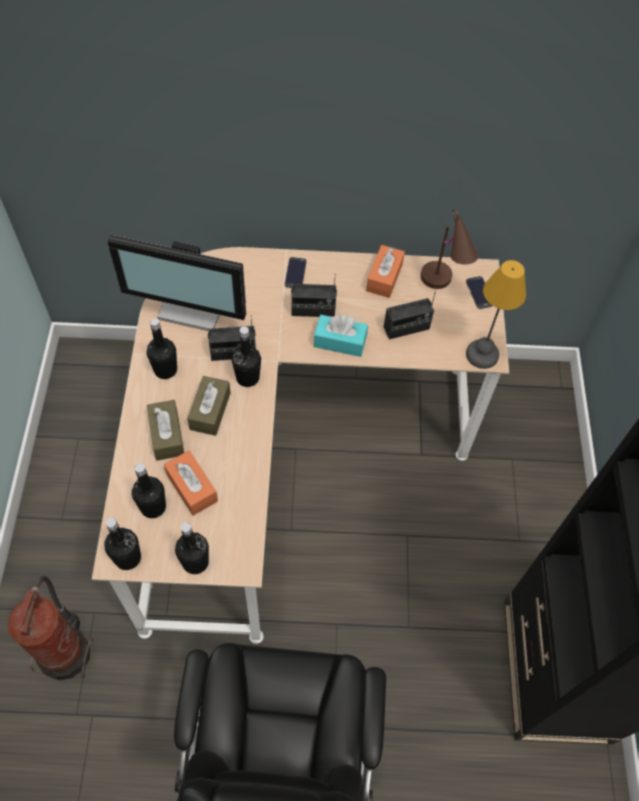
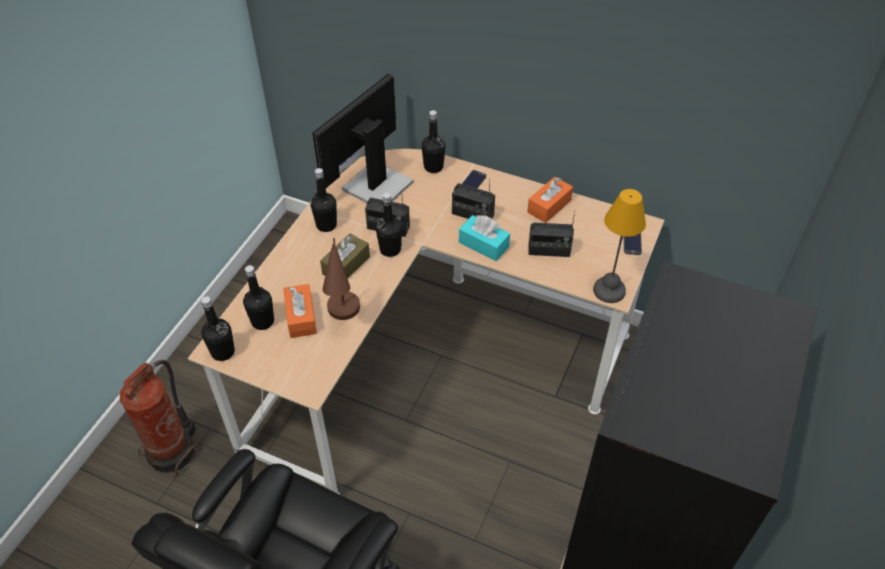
camera: 25 degrees right, 10 degrees down
monitor [107,235,246,331] -> monitor turned 90 degrees clockwise [312,74,414,203]
brown tissue box [147,400,184,461] -> none
black bottle [175,522,209,574] -> black bottle moved to [421,110,446,173]
brown table lamp [421,209,478,289] -> brown table lamp moved to [323,238,360,320]

